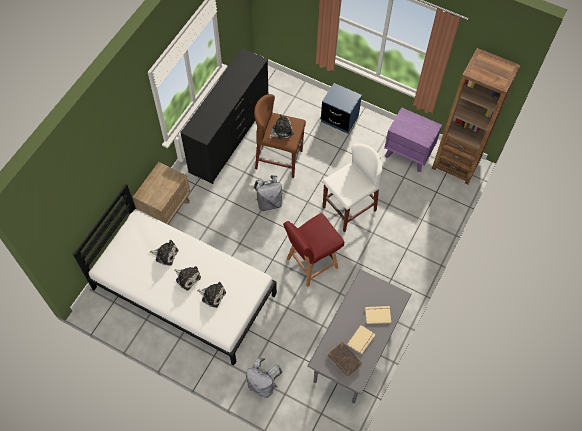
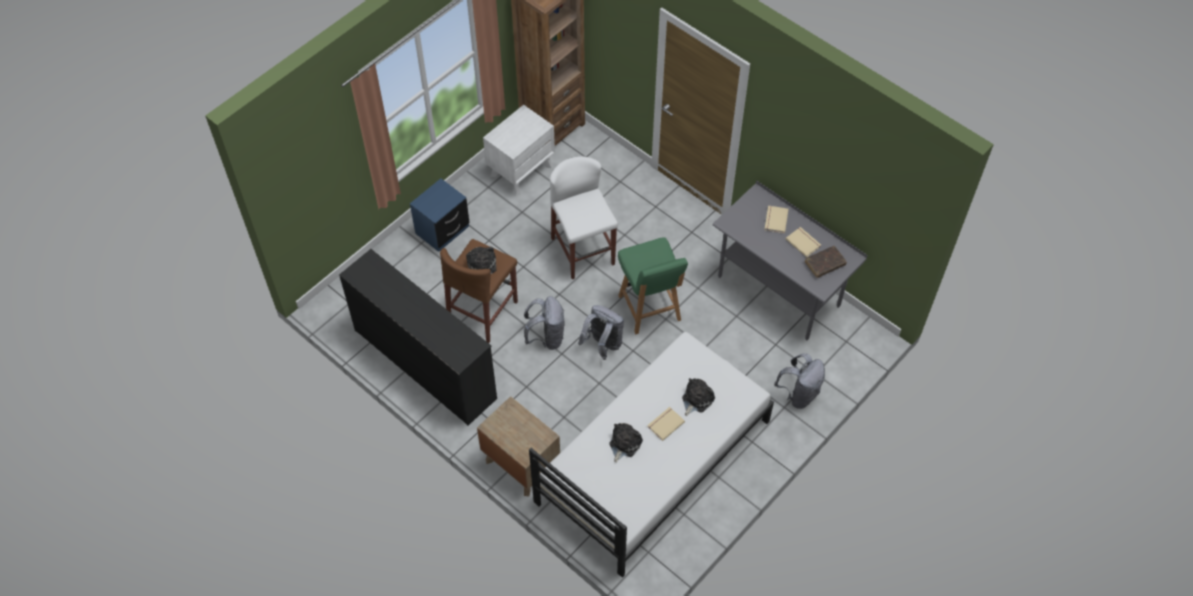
camera: 75 degrees left, 5 degrees down
plush toy [174,266,201,291] -> beige book [647,407,685,441]
red chair [283,213,344,287] -> green chair [618,237,688,334]
purple nightstand [384,107,442,172] -> white nightstand [483,105,555,196]
none -> grey backpack [578,305,624,360]

